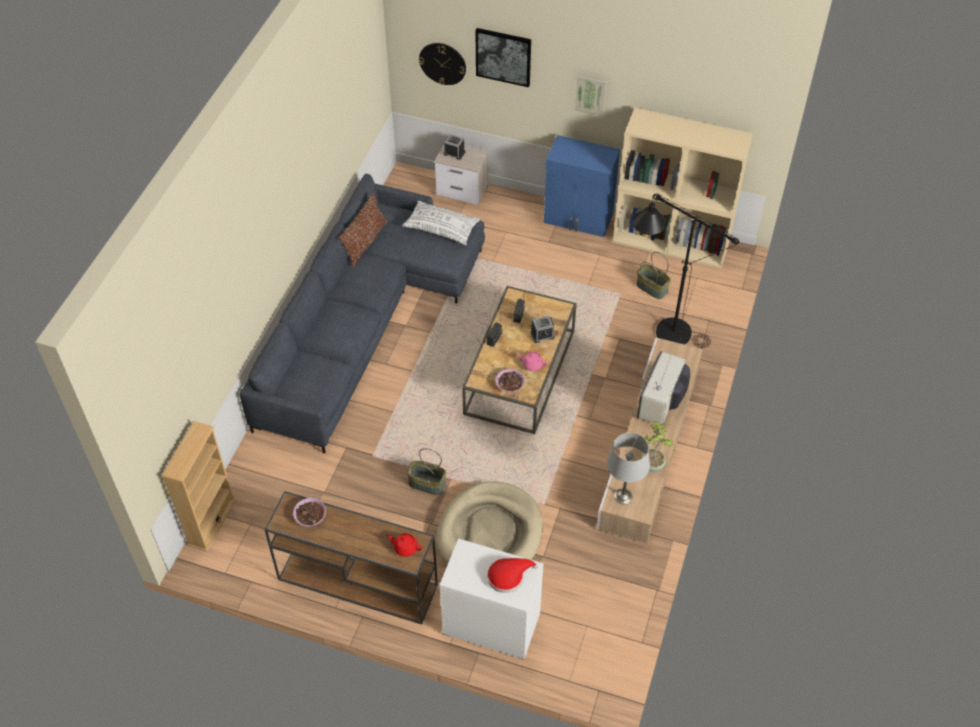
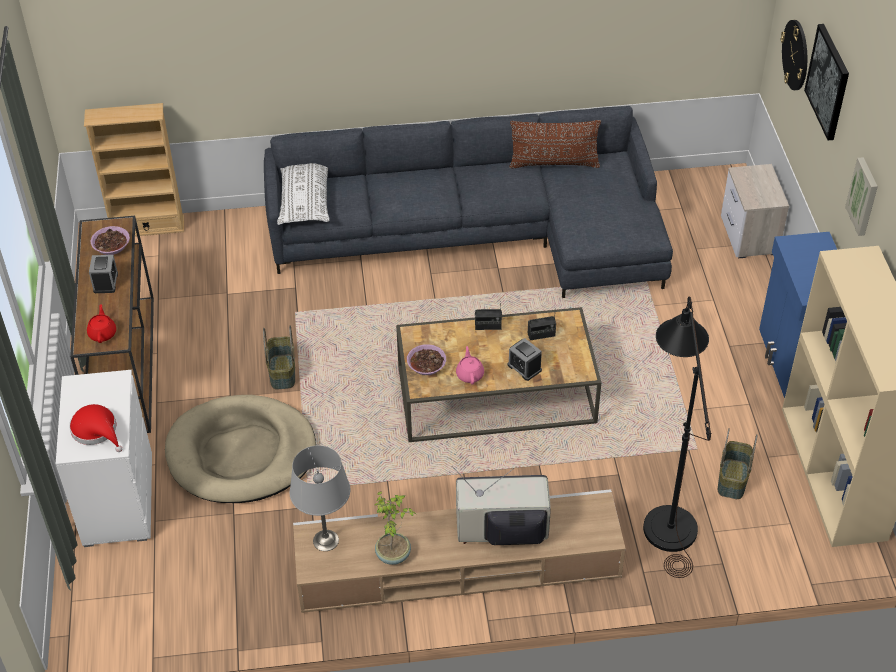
camera: 65 degrees right, 5 degrees down
white pillow [402,201,480,245] -> white pillow moved to [277,163,330,225]
alarm clock [443,134,465,160] -> alarm clock moved to [89,255,118,293]

